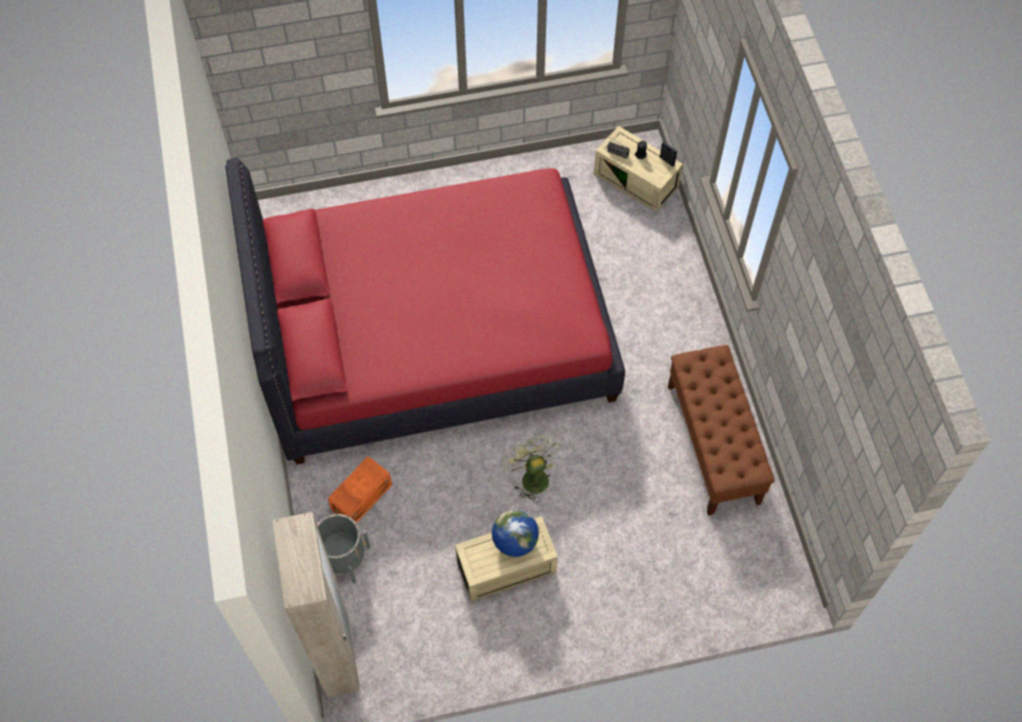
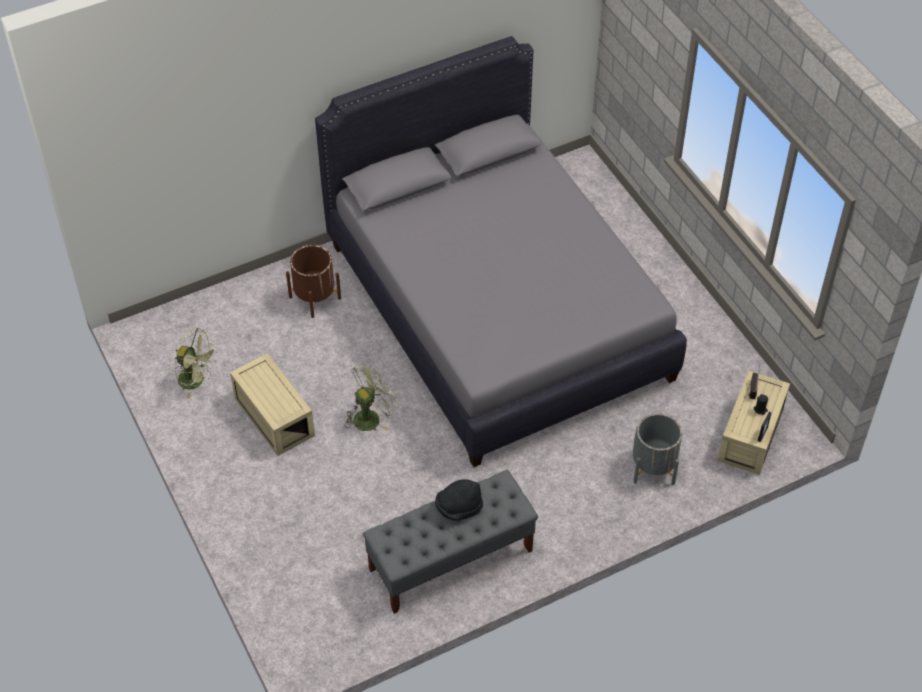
camera: 75 degrees right, 10 degrees down
red bed [225,158,625,465] -> grey bed [315,36,687,467]
beige wardrobe [272,512,360,697] -> none
grey planter [317,514,370,584] -> grey planter moved to [633,413,682,485]
orange storage box [328,456,392,523] -> brown planter [286,245,341,318]
globe [492,509,539,557] -> none
brown bench [668,345,775,516] -> grey bench [363,470,538,614]
none -> green fan [175,328,218,399]
none -> black hat [435,479,483,520]

